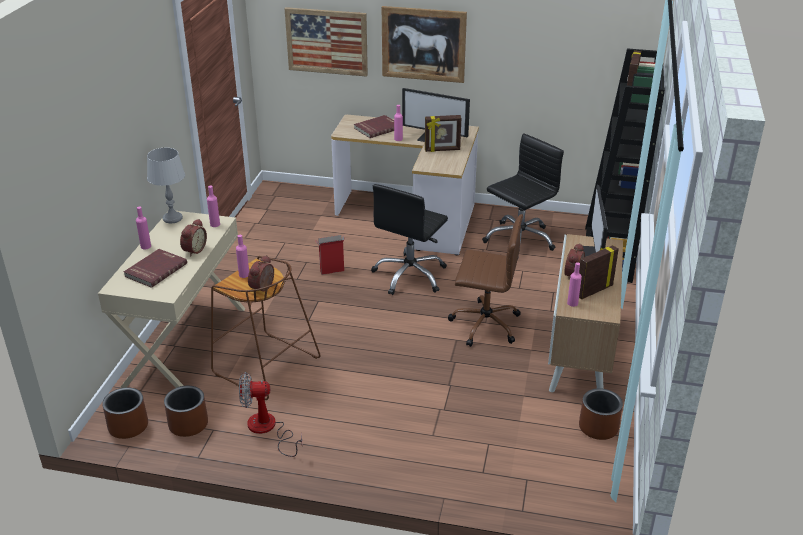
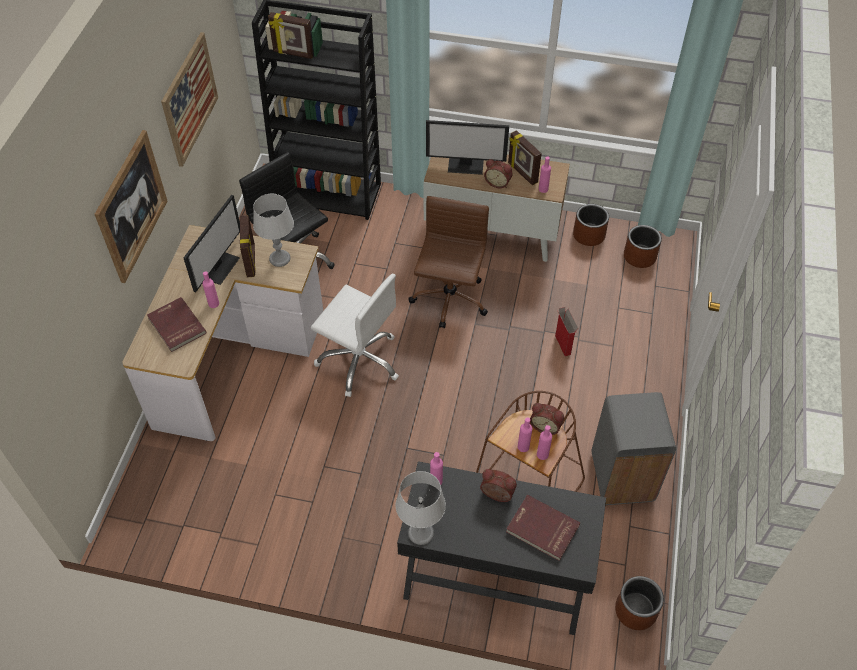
camera: 90 degrees left, 20 degrees up
beige desk [98,211,245,388] -> black desk [397,461,606,635]
pink bottle [136,207,151,249] -> pink bottle moved to [537,425,552,460]
brown planter [164,386,208,437] -> brown planter moved to [624,225,662,268]
fan [239,372,302,457] -> grey trash can [591,392,676,505]
picture [284,7,368,77] -> picture moved to [161,32,218,167]
cardboard box [316,235,345,275] -> cardboard box moved to [555,307,578,356]
black office chair [371,184,448,295] -> white office chair [311,274,399,397]
none -> grey table lamp [253,194,294,267]

